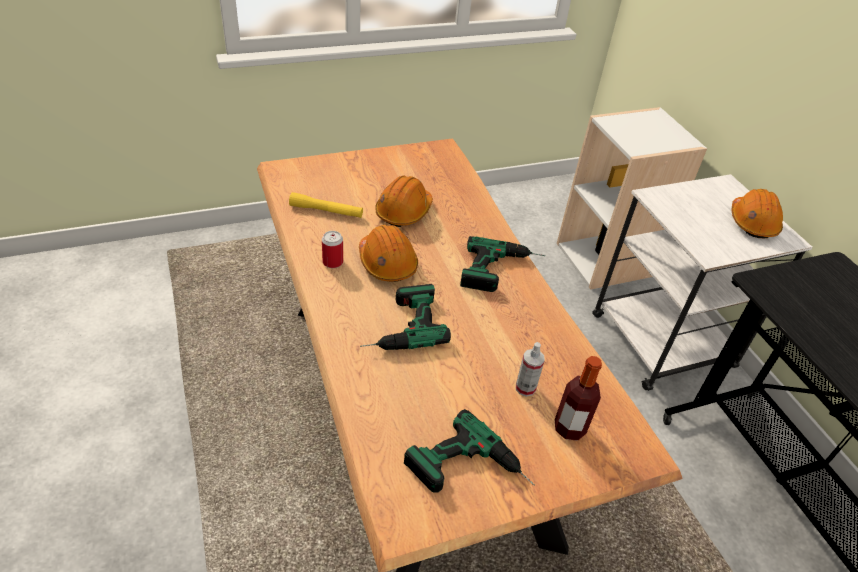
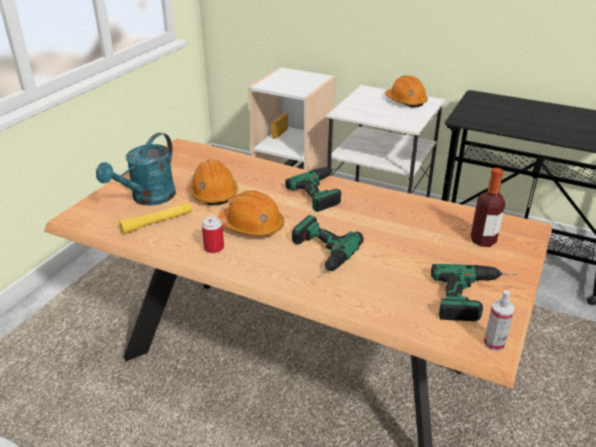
camera: 40 degrees left, 10 degrees down
spray bottle [516,342,545,397] -> spray bottle moved to [484,290,515,351]
none -> turquoise watering can [96,133,176,206]

